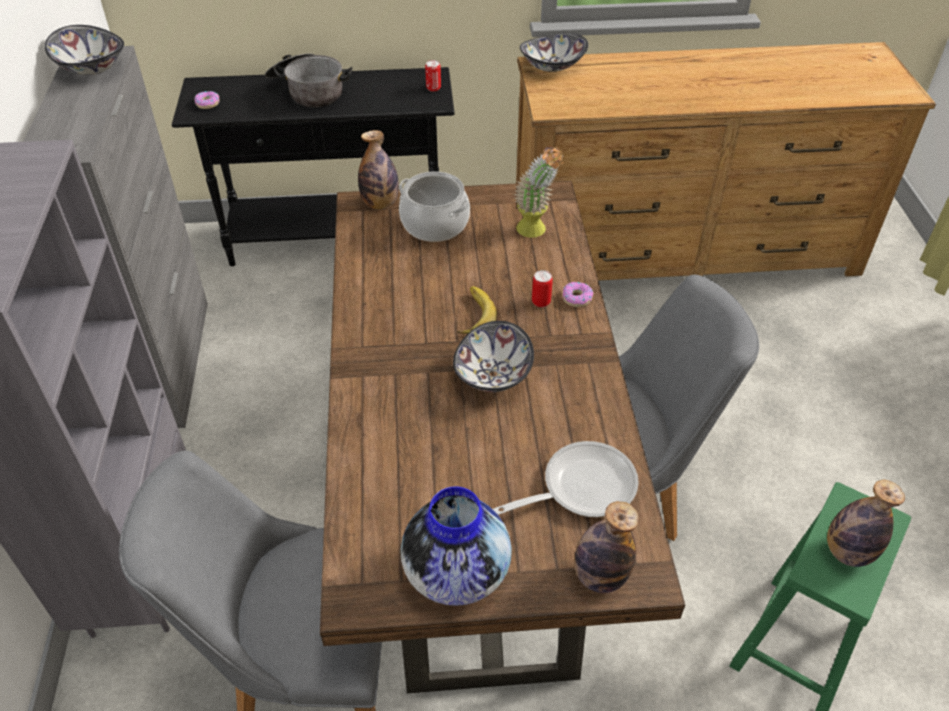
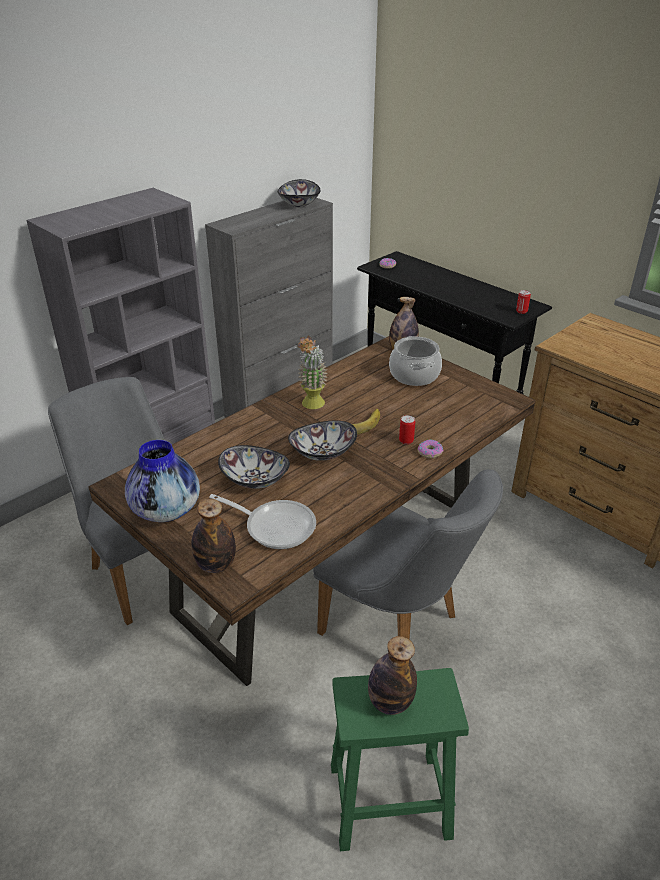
camera: 50 degrees right, 10 degrees down
cooking pot [265,53,353,108] -> none
potted plant [514,145,564,238] -> potted plant moved to [297,335,328,409]
bowl [520,33,588,72] -> bowl moved to [218,445,290,489]

